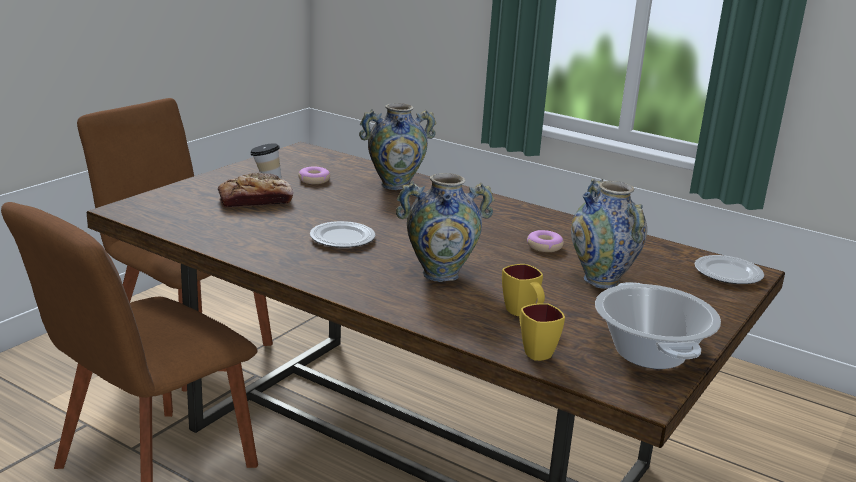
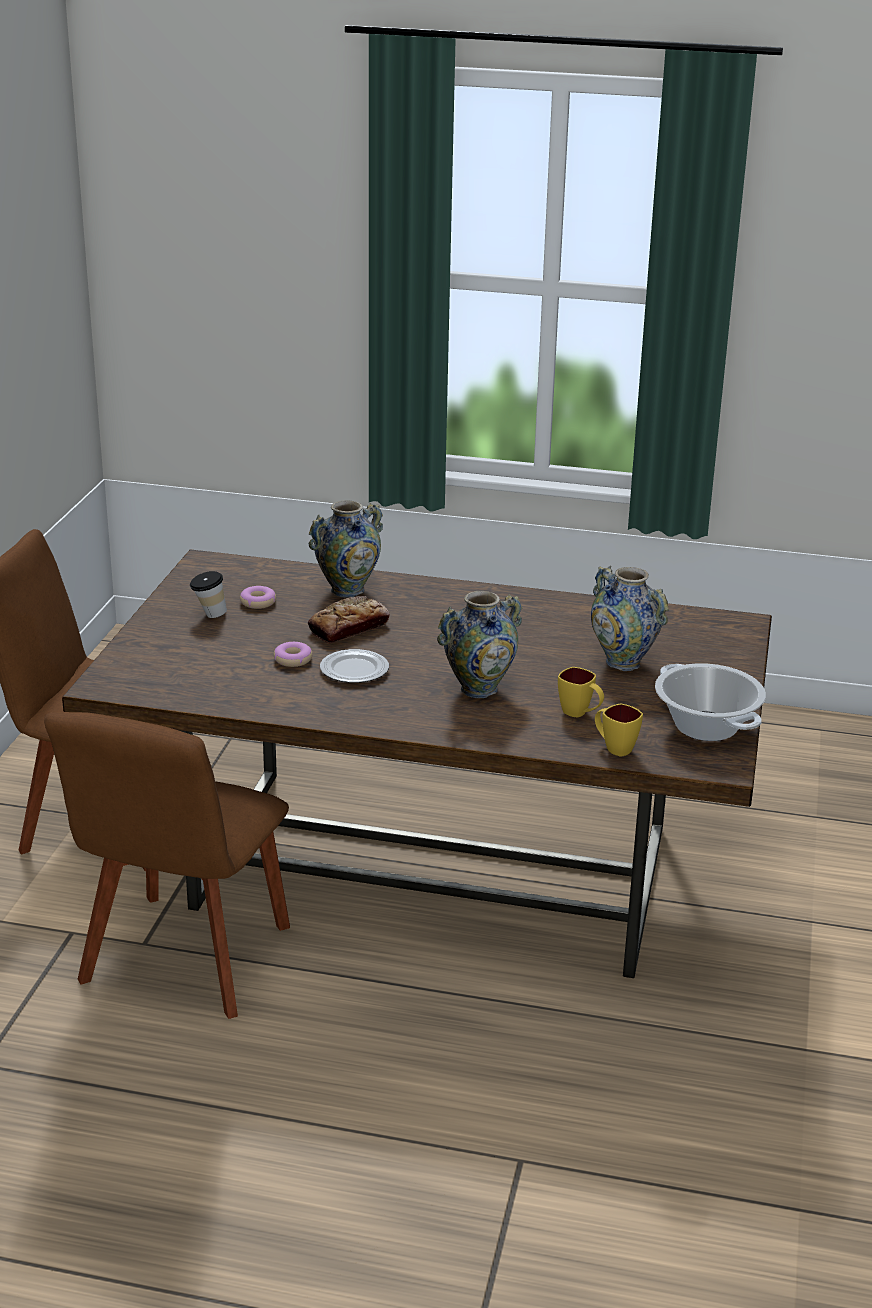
camera: 20 degrees left, 5 degrees up
bread [218,173,293,208] -> bread moved to [308,596,390,644]
donut [527,230,564,252] -> donut moved to [274,642,312,667]
plate [694,255,764,284] -> none

